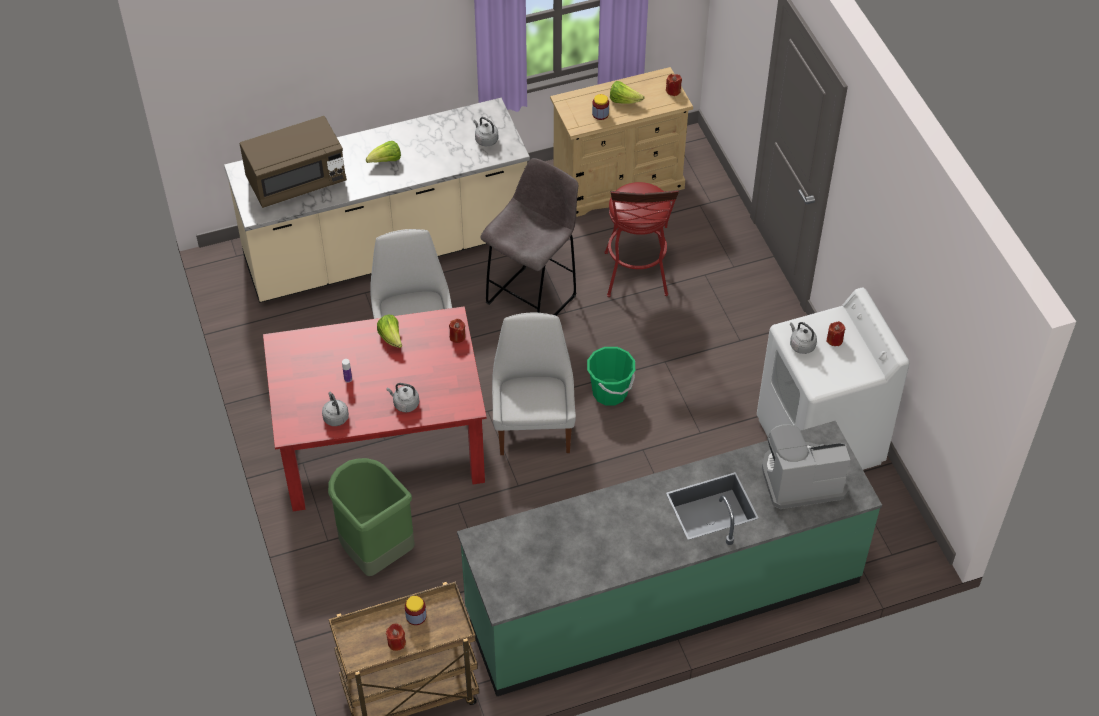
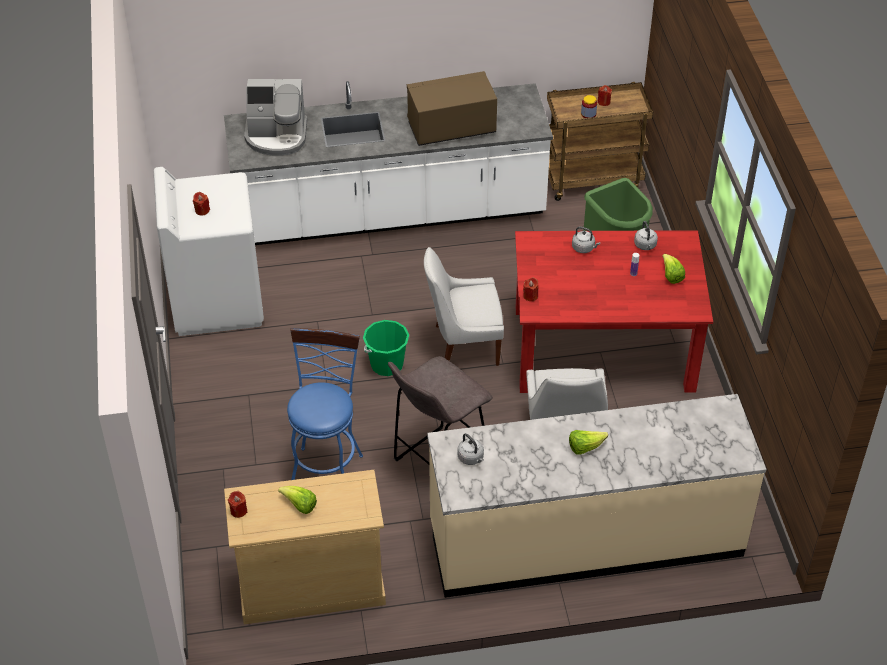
camera: 170 degrees left, 5 degrees down
brown microwave [240,116,347,208] -> brown microwave moved to [407,71,497,146]
lettuce [377,315,402,348] -> lettuce moved to [662,254,685,284]
green counter [457,421,882,696] -> white counter [224,81,553,245]
white chair [492,313,576,455] -> white chair turned 75 degrees clockwise [424,247,504,366]
jar [592,94,609,120] -> none
red stool [605,182,679,297] -> blue stool [287,328,363,480]
grey kettle [790,322,817,354] -> none

